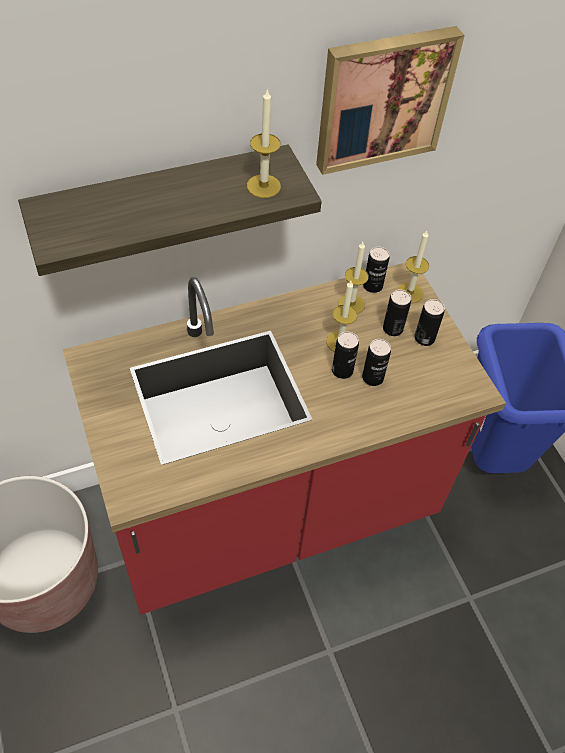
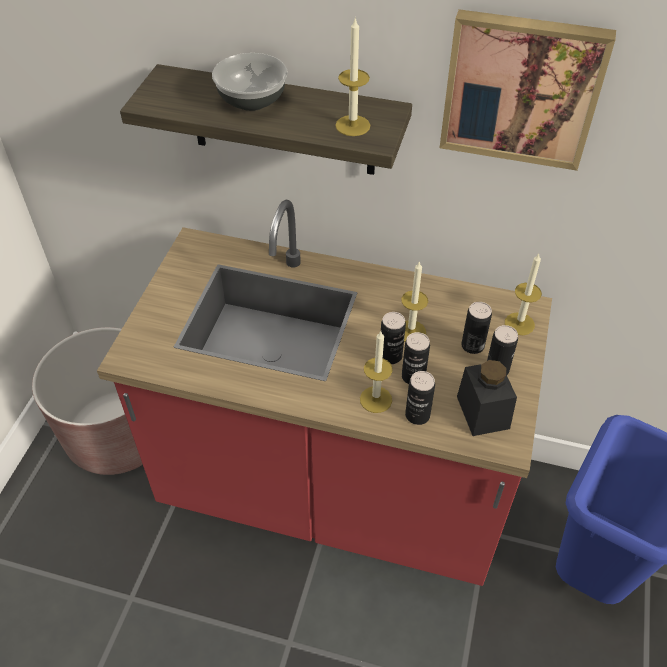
camera: 40 degrees right, 5 degrees down
candle [338,242,369,314] -> candle moved to [360,331,393,413]
can [363,247,389,293] -> can moved to [405,371,435,425]
none -> bowl [212,53,288,111]
none -> black jar [457,360,517,436]

